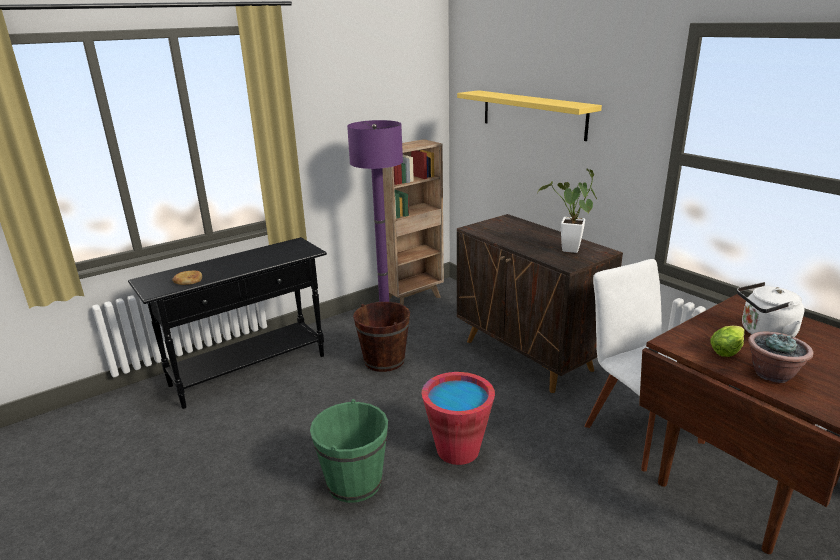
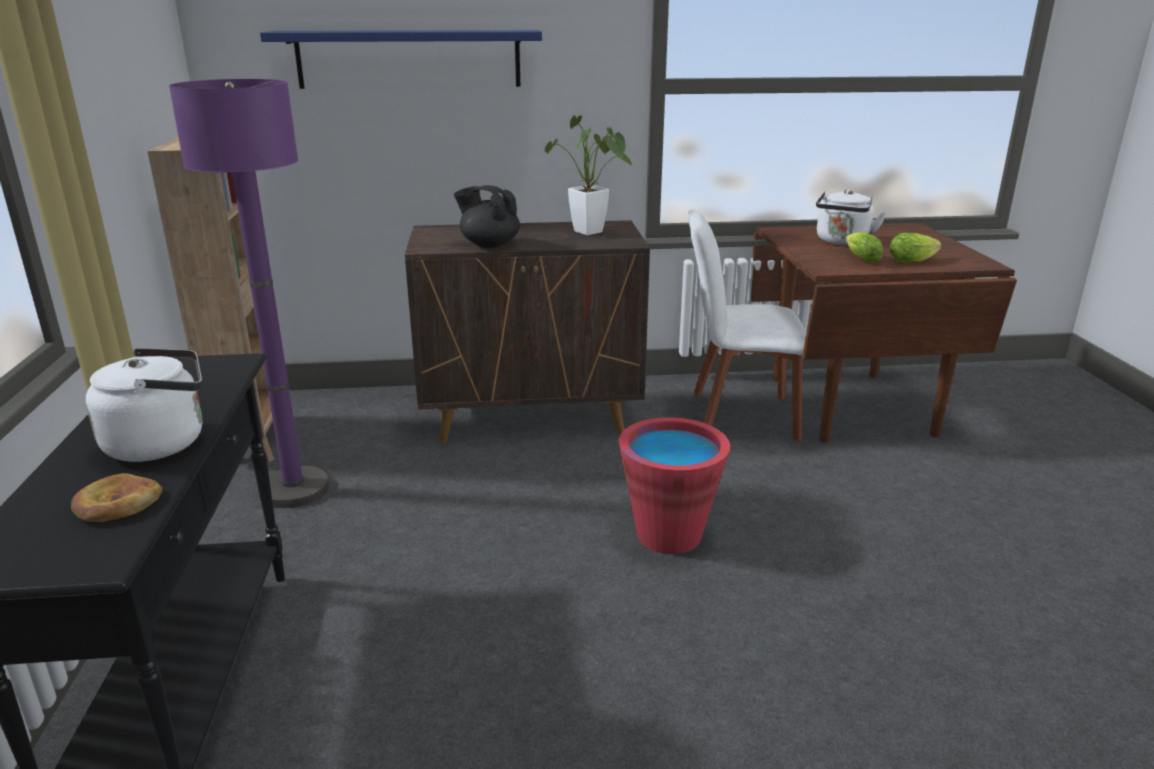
camera: 60 degrees left, 0 degrees up
green bucket [310,399,388,503] -> none
brown bucket [353,302,410,372] -> none
yellow shelf [457,90,602,141] -> blue shelf [260,30,542,89]
potted plant [748,331,814,383] -> lettuce [890,233,941,263]
none -> white kettle [86,348,202,462]
none -> black teapot [454,185,520,248]

